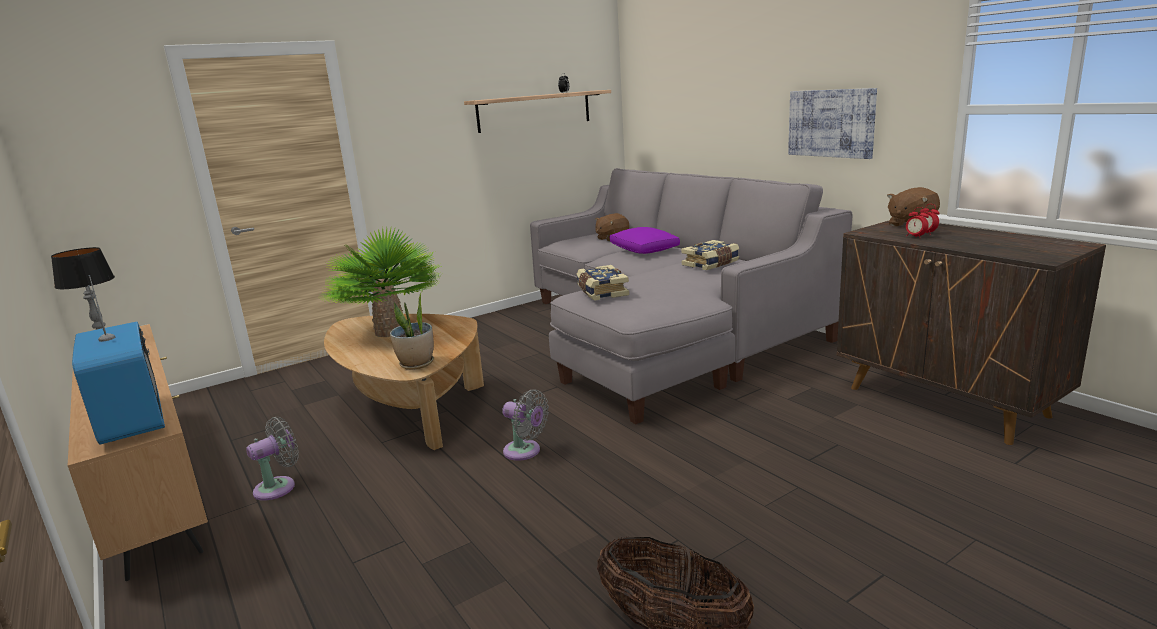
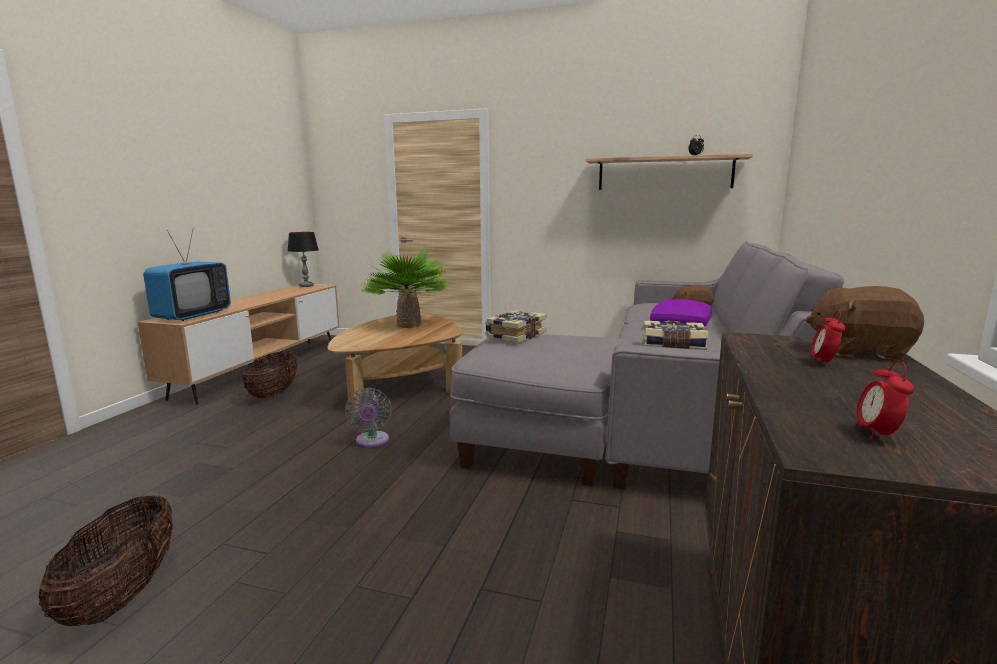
camera: 50 degrees right, 5 degrees down
grey fan [246,417,299,501] -> basket [243,351,297,398]
potted plant [390,292,434,370] -> none
picture [788,88,877,159] -> none
alarm clock [906,207,929,237] -> alarm clock moved to [856,361,914,440]

